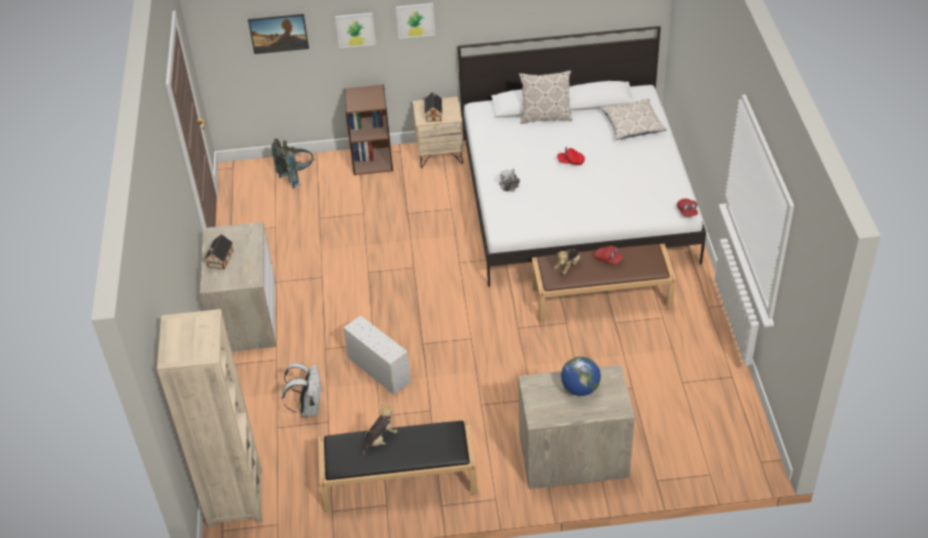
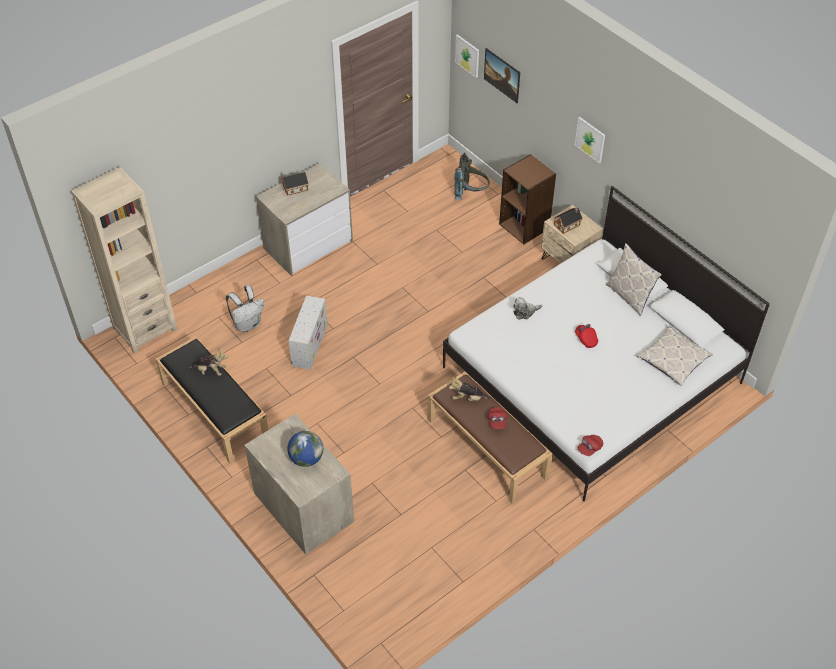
camera: 55 degrees right, 5 degrees up
picture [335,13,376,48] -> picture moved to [455,34,479,78]

